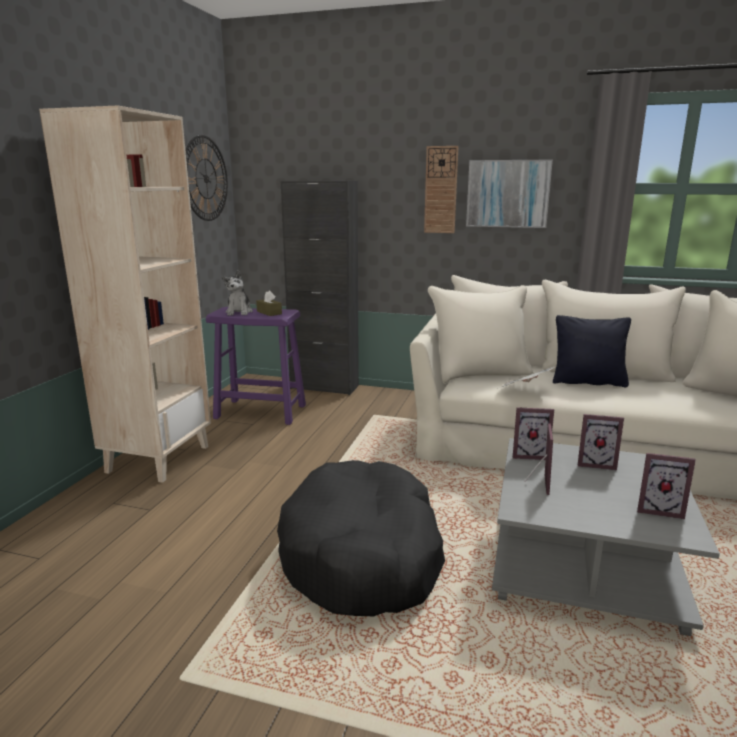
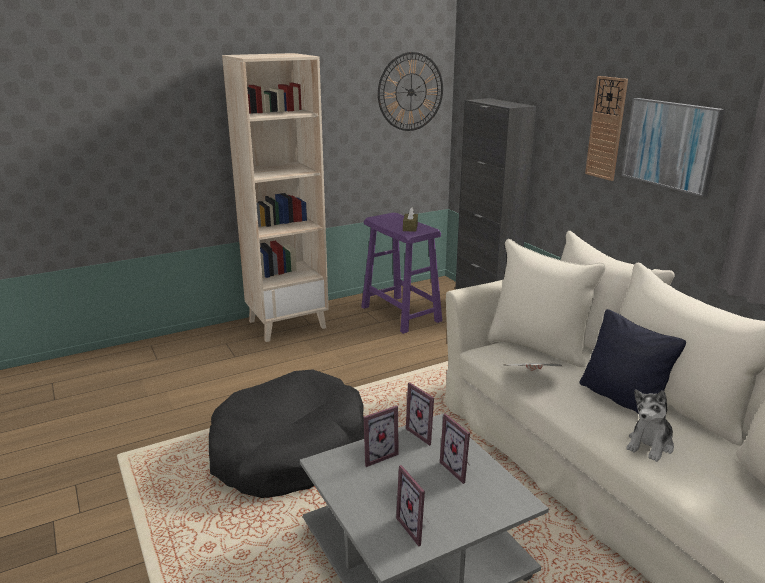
camera: 45 degrees right, 5 degrees up
plush toy [222,270,253,316] -> plush toy moved to [626,389,674,462]

